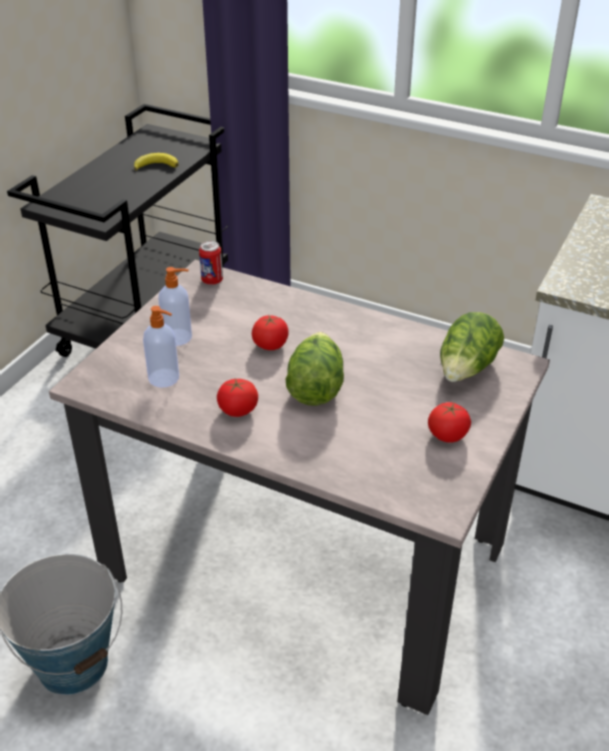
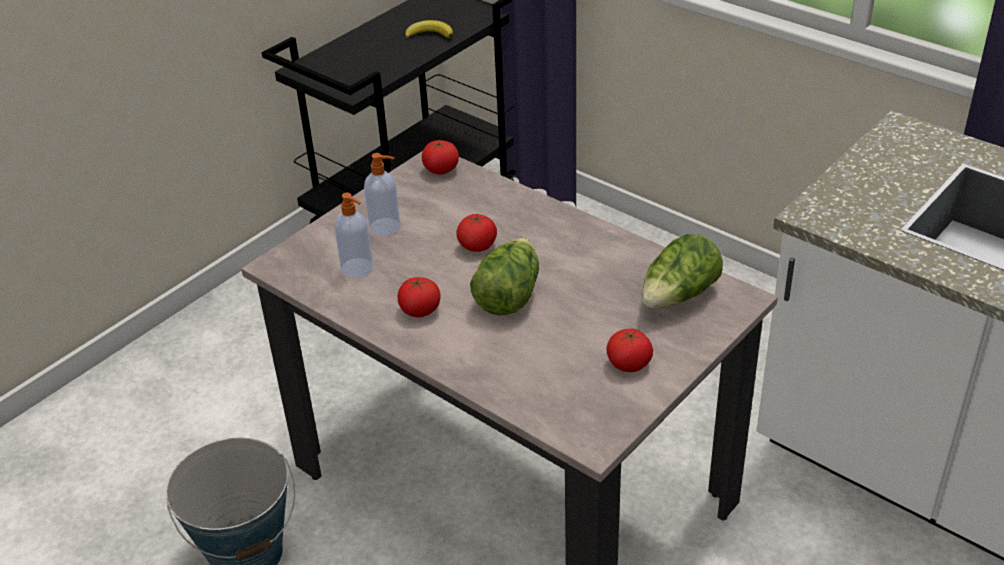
camera: 15 degrees right, 0 degrees up
can [199,241,223,285] -> tomato [422,139,459,175]

